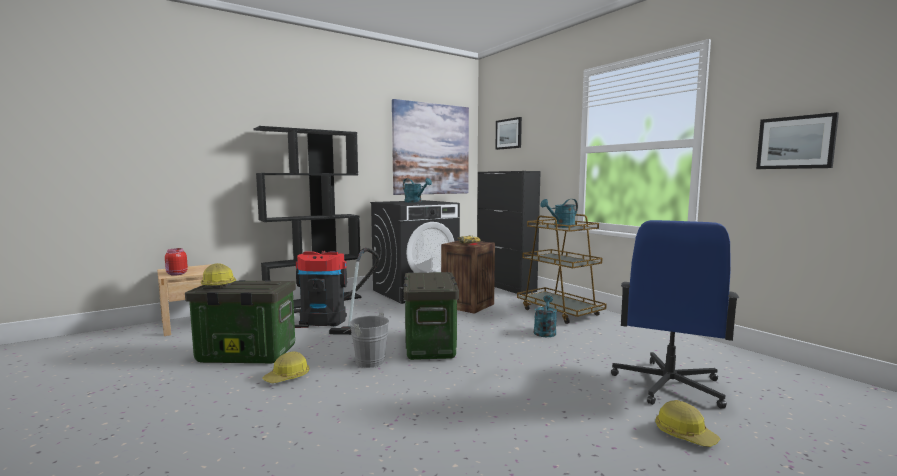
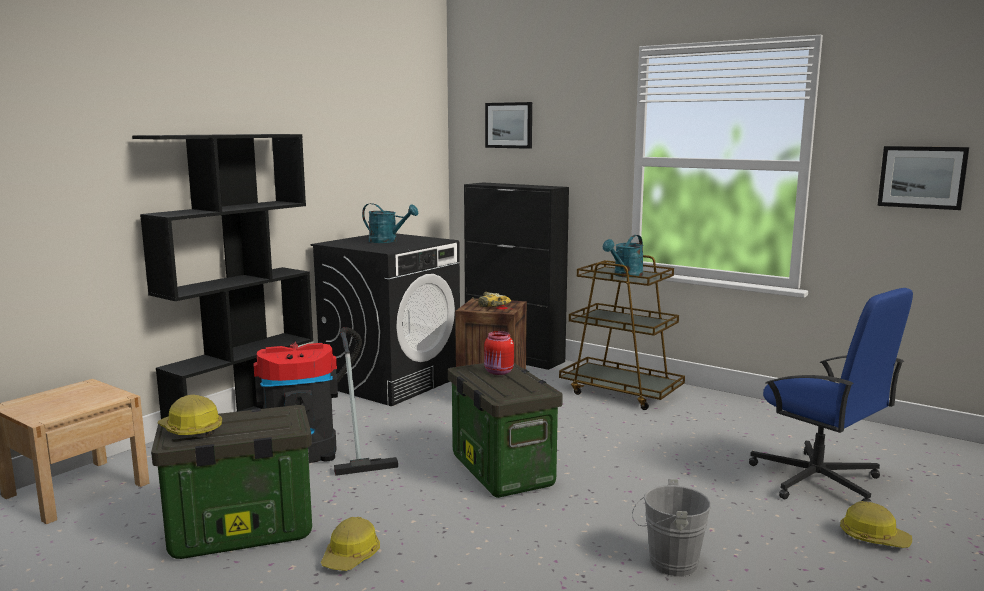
camera: 20 degrees left, 5 degrees up
red jar [165,248,188,276] -> red jar moved to [484,331,514,375]
grey bucket [343,312,389,368] -> grey bucket moved to [632,479,711,577]
picture [392,99,469,195] -> none
turquoise watering can [534,295,557,337] -> none
blue office chair [611,220,739,409] -> blue office chair turned 45 degrees counterclockwise [749,288,913,502]

